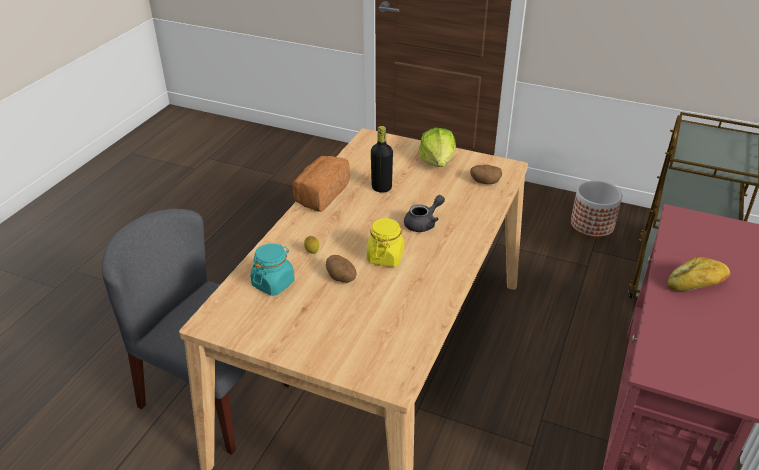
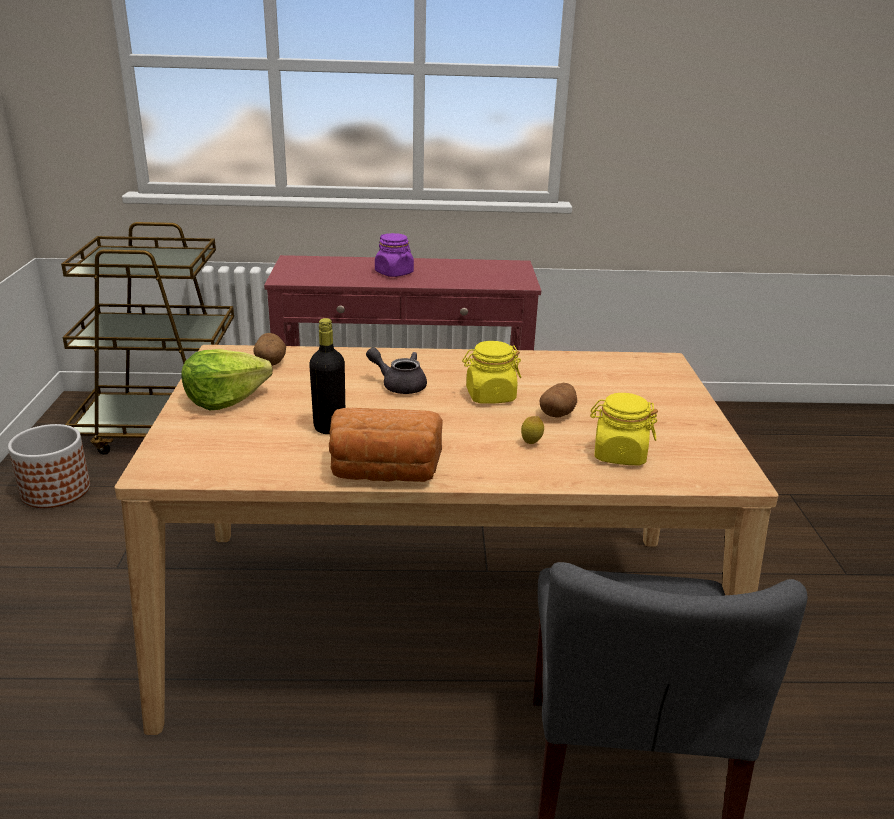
camera: 115 degrees left, 10 degrees down
turquoise jar [250,243,295,296] -> yellow jar [590,393,658,465]
bread [668,257,730,291] -> purple jar [375,233,414,277]

